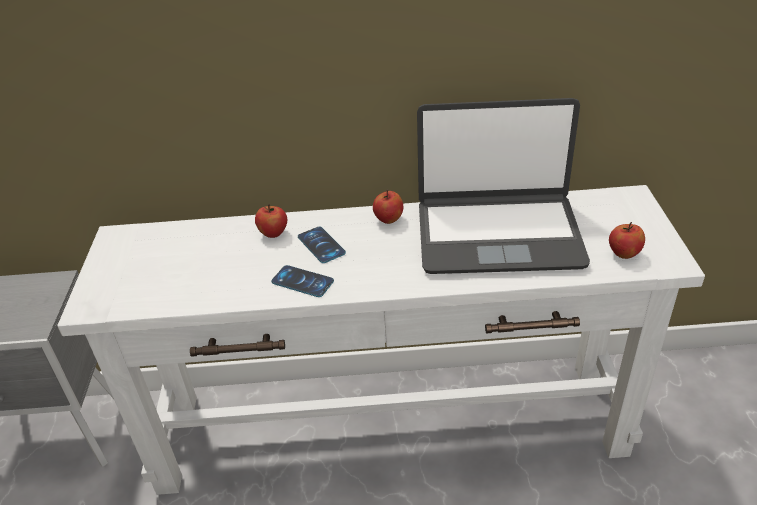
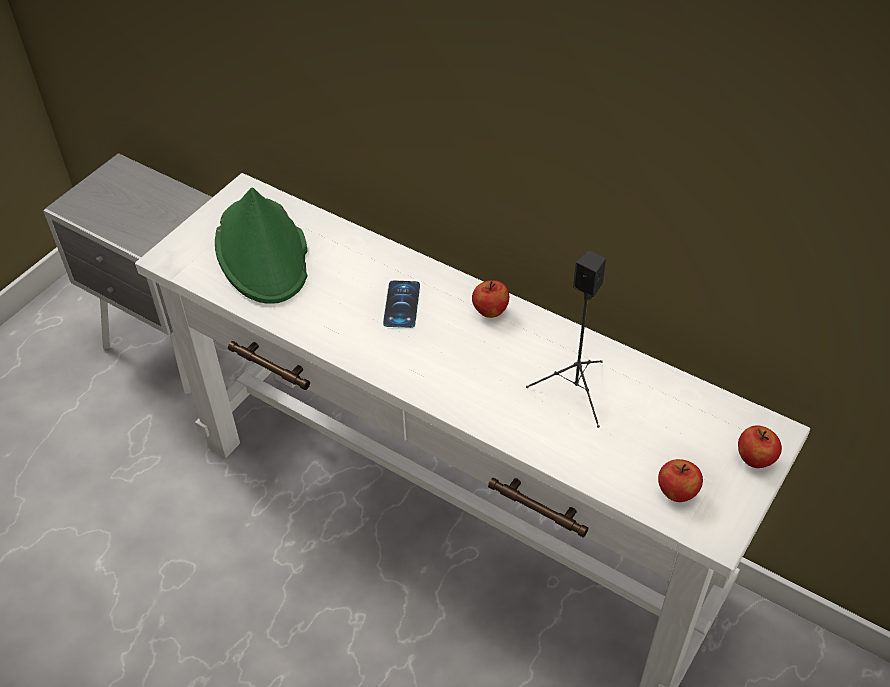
camera: 35 degrees right, 10 degrees up
apple [255,204,287,238] -> apple moved to [738,425,782,468]
phone [271,265,334,297] -> none
laptop [417,98,590,274] -> black speaker [526,251,606,428]
none -> green hat [215,187,308,304]

